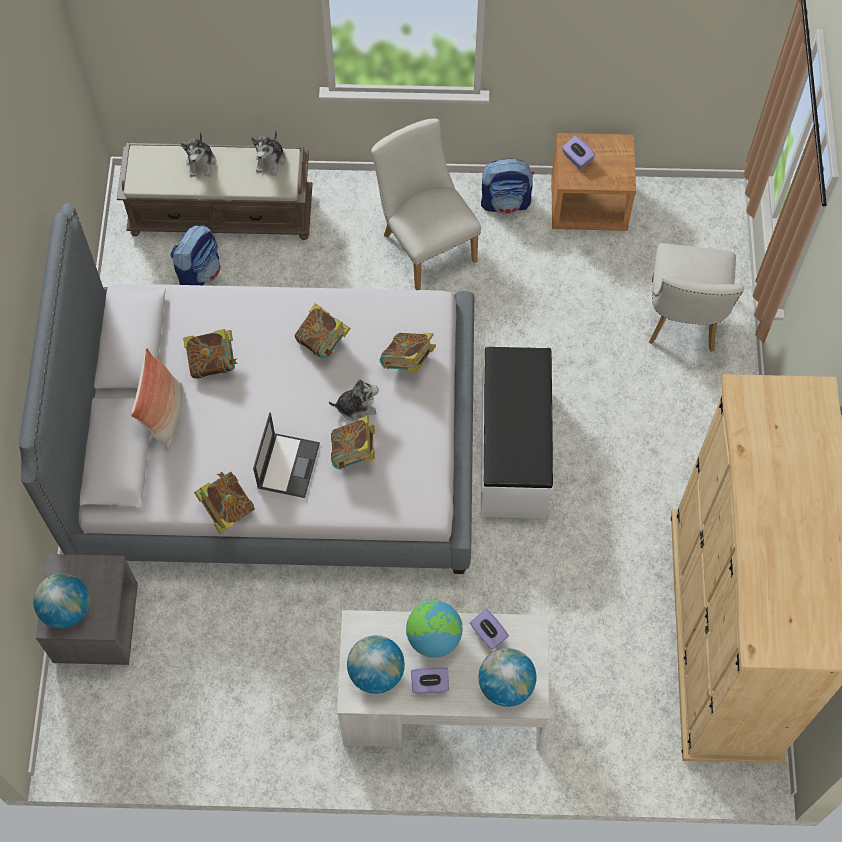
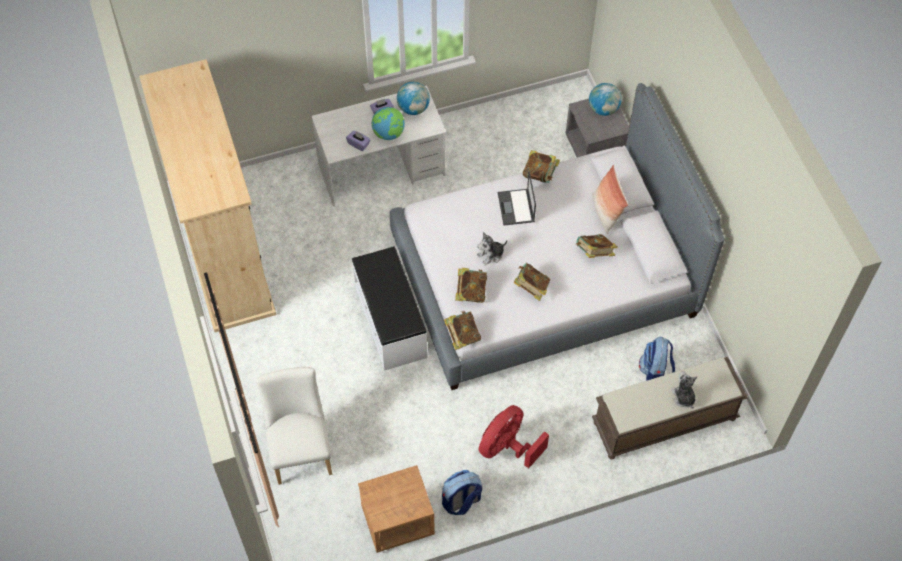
camera: 160 degrees right, 5 degrees down
plush toy [251,130,286,176] -> none
book [331,416,375,471] -> book moved to [444,311,481,350]
white chair [371,119,481,290] -> red fan [479,405,549,468]
globe [479,648,537,707] -> none
purple tissue box [562,136,595,169] -> none

